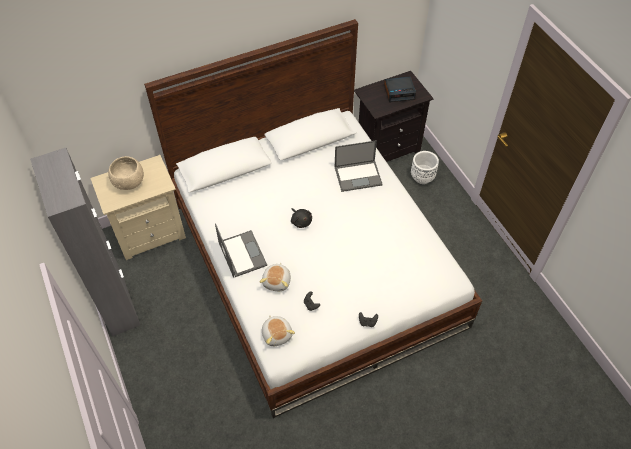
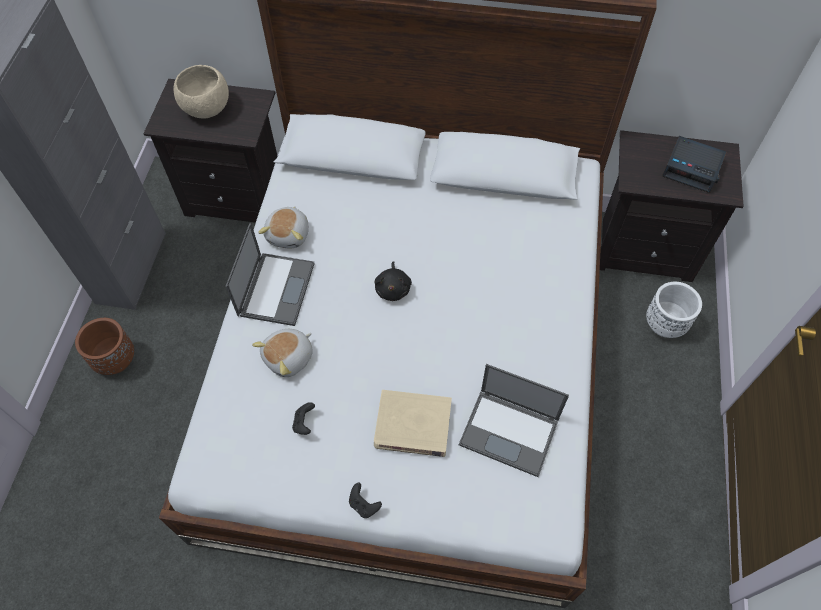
camera: 35 degrees right, 5 degrees up
beige nightstand [90,155,186,260] -> black nightstand [143,79,277,223]
plush toy [262,315,295,346] -> plush toy moved to [258,206,309,248]
laptop [335,140,383,192] -> laptop moved to [459,364,569,477]
none -> brown planter [75,318,134,375]
none -> beige book [374,390,452,457]

